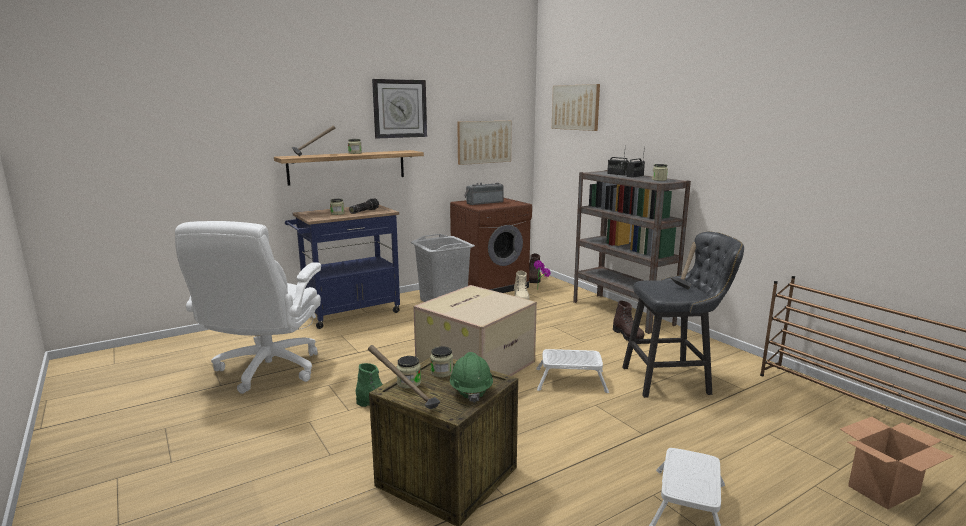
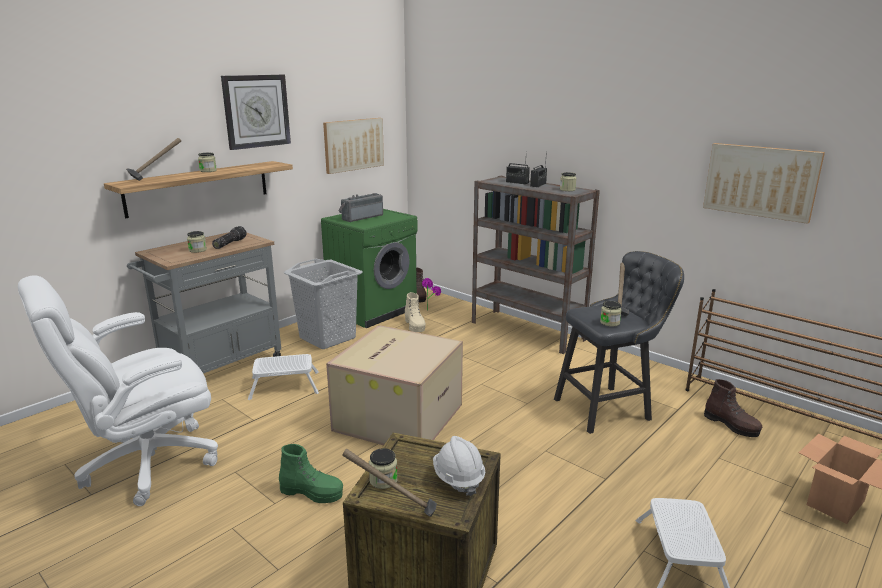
camera: 15 degrees left, 5 degrees up
white office chair [175,221,321,394] -> white office chair turned 60 degrees clockwise [18,275,218,506]
blue cart [285,205,400,329] -> grey cart [127,232,281,373]
jar [430,346,453,377] -> jar moved to [600,301,622,327]
brown washing machine [450,198,532,293] -> green washing machine [321,209,418,328]
green hard hat [450,352,493,403] -> white hard hat [433,436,485,496]
white step ladder [536,349,609,393] -> white step ladder moved to [248,354,319,400]
picture [552,84,600,131] -> picture moved to [703,143,825,224]
brown boot [613,301,645,341] -> brown boot moved to [704,379,762,437]

